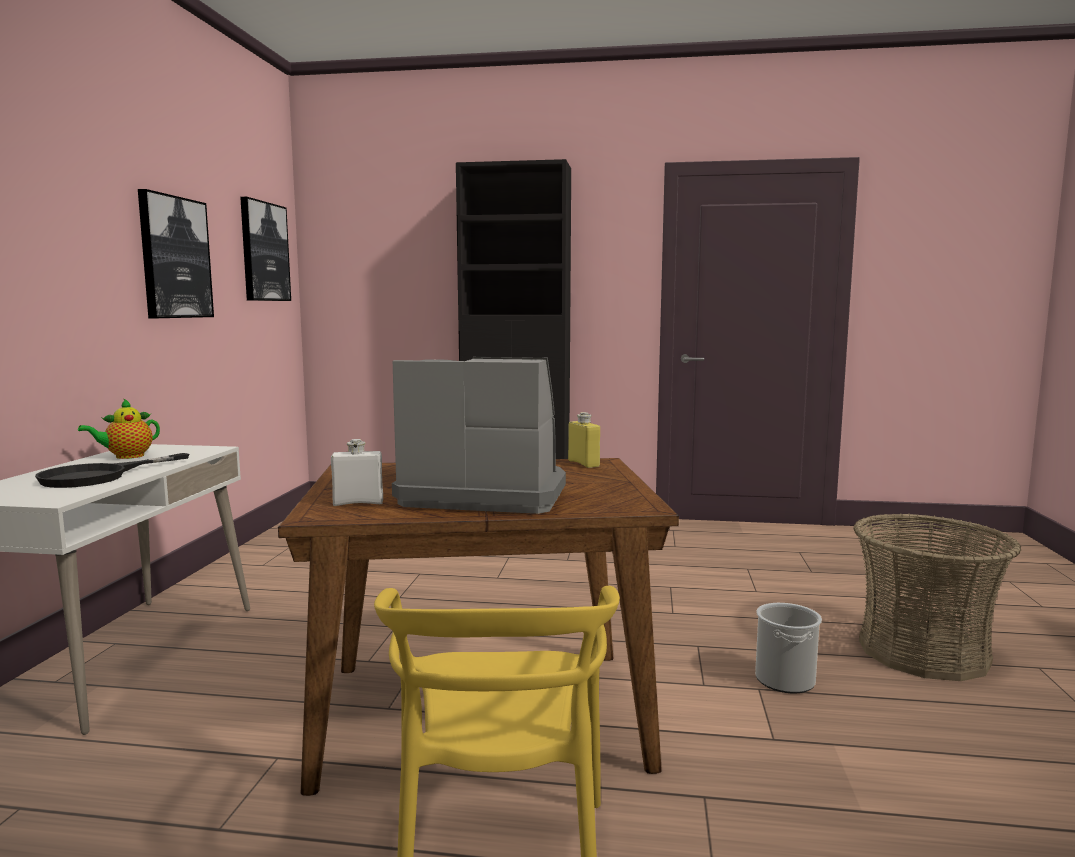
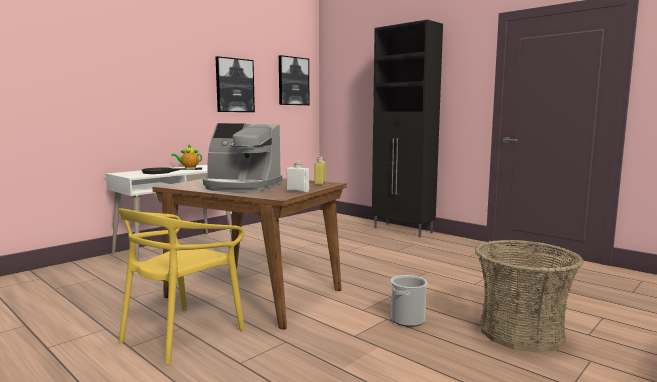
camera: 35 degrees right, 0 degrees up
white bottle [331,439,383,506] -> white bottle moved to [286,162,309,192]
coffee machine [392,357,566,514] -> coffee machine turned 150 degrees clockwise [203,123,282,193]

